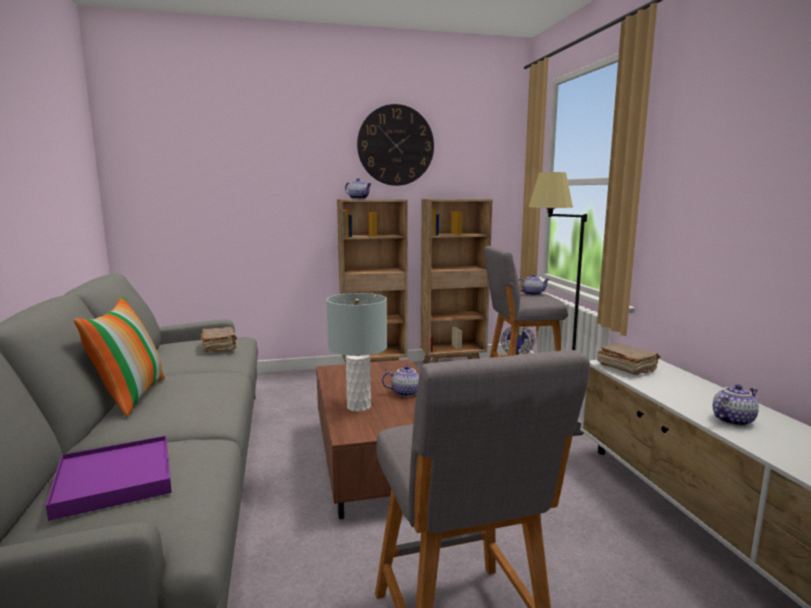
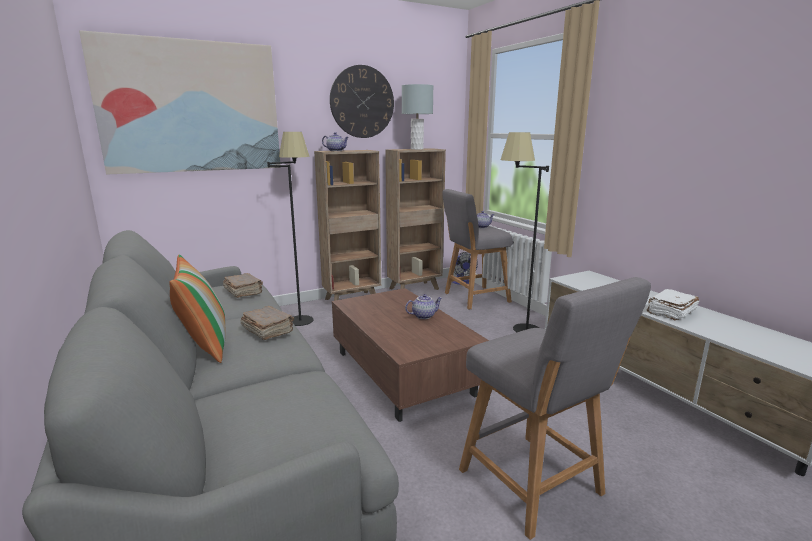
camera: 15 degrees left, 5 degrees up
purple tray [46,436,172,521] -> none
grey table lamp [327,293,387,412] -> grey table lamp moved to [402,84,433,150]
brown book [597,343,660,375] -> brown book moved to [241,306,294,340]
teapot [713,384,759,426] -> white book [647,289,699,321]
none -> picture [79,30,281,174]
none -> black floor lamp [267,132,314,326]

